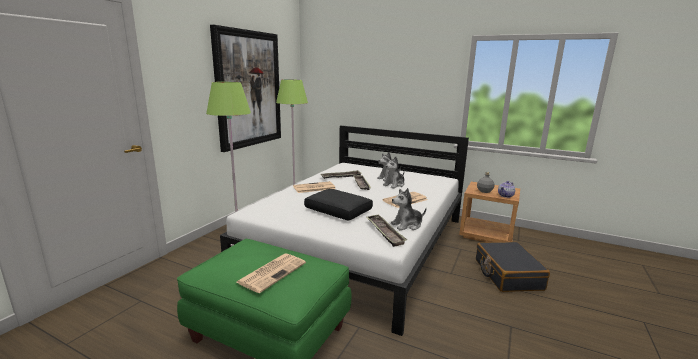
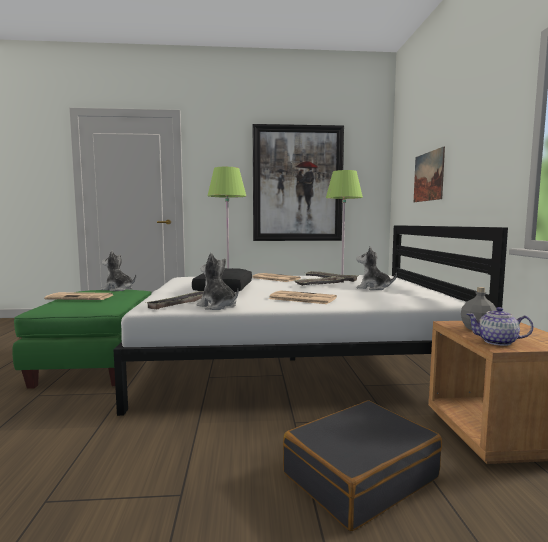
camera: 60 degrees right, 10 degrees down
plush toy [383,156,404,189] -> plush toy moved to [101,250,136,291]
none -> picture [414,147,445,202]

